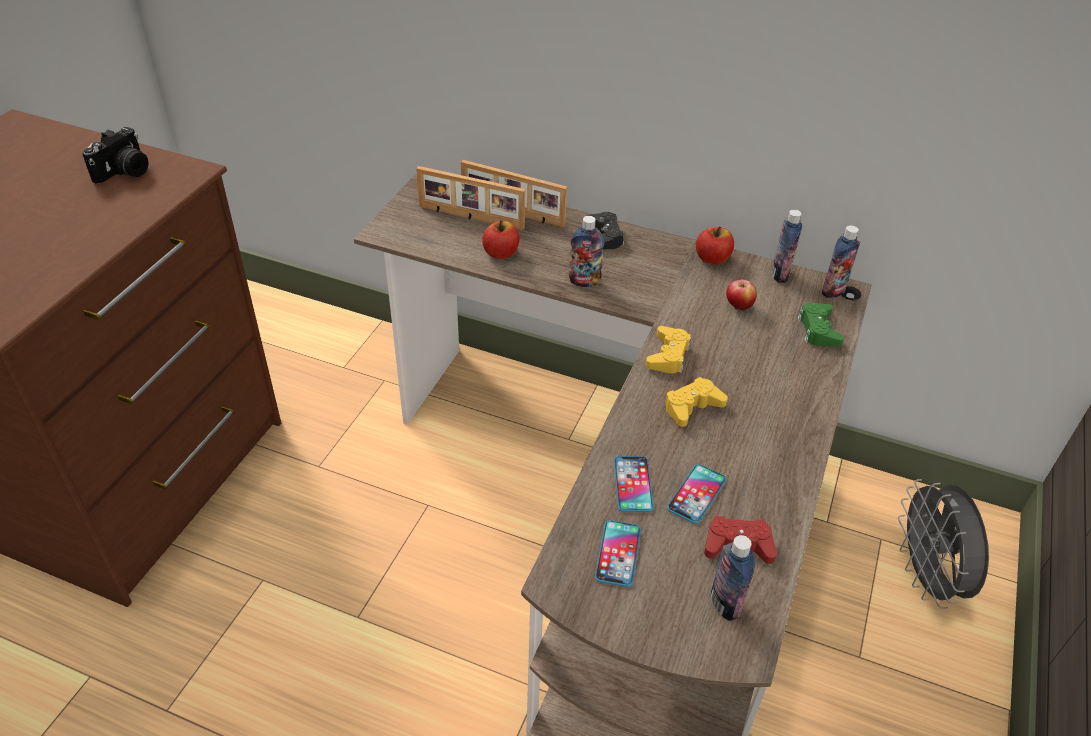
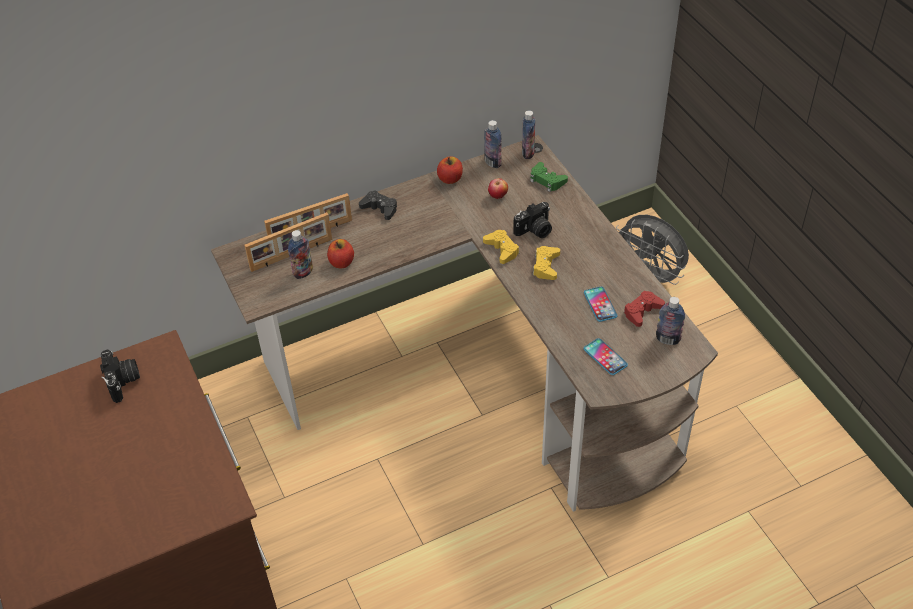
camera: 45 degrees left, 5 degrees up
bottle [569,216,604,287] -> bottle moved to [288,230,313,279]
phone [614,456,654,512] -> none
none -> camera [513,202,552,238]

